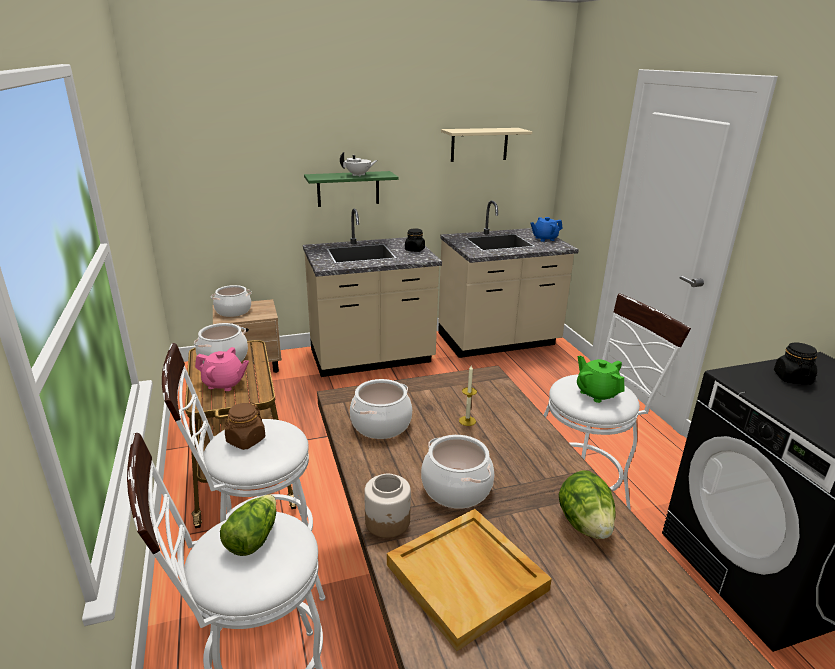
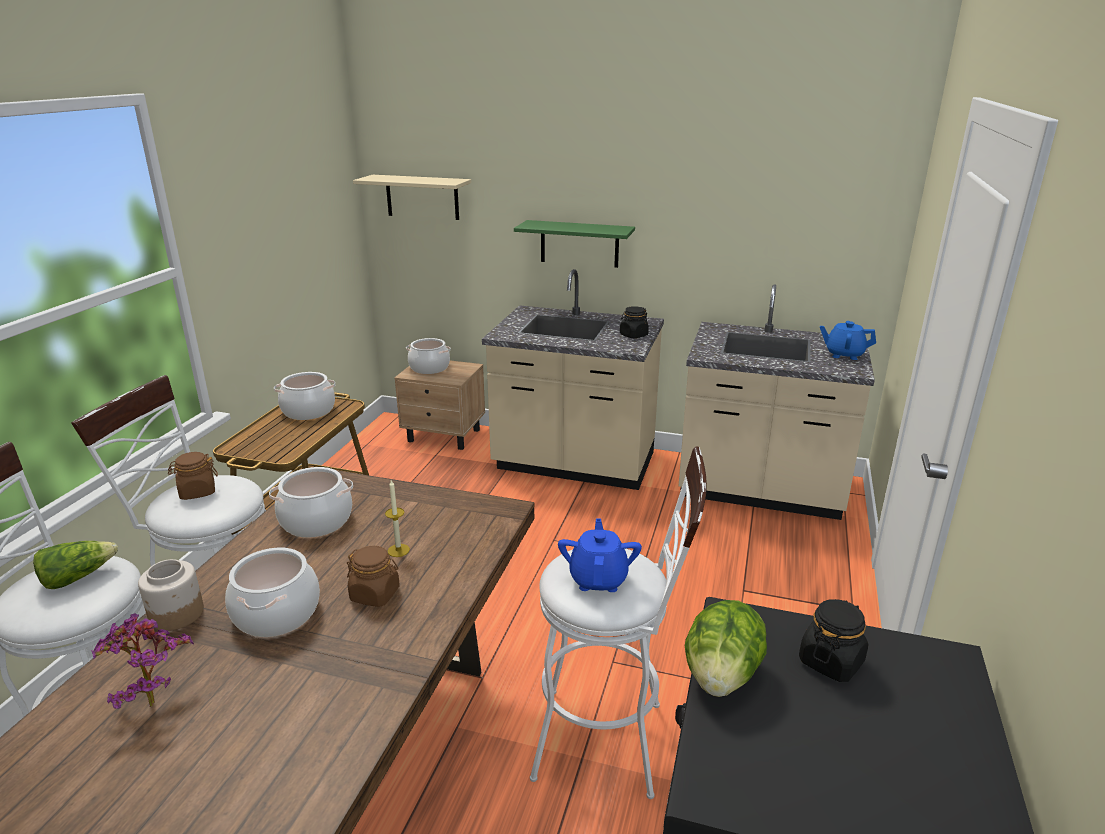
camera: 35 degrees right, 0 degrees up
pink teapot [195,347,249,391] -> none
white teapot [340,152,378,177] -> none
beige tray [387,509,552,651] -> potted plant [91,613,194,709]
beige shelf [441,128,532,162] -> beige shelf moved to [353,175,471,220]
lettuce [559,470,615,539] -> lettuce moved to [685,600,767,697]
green teapot [577,356,625,403] -> blue teapot [558,519,642,592]
none -> brown jar [347,546,400,607]

